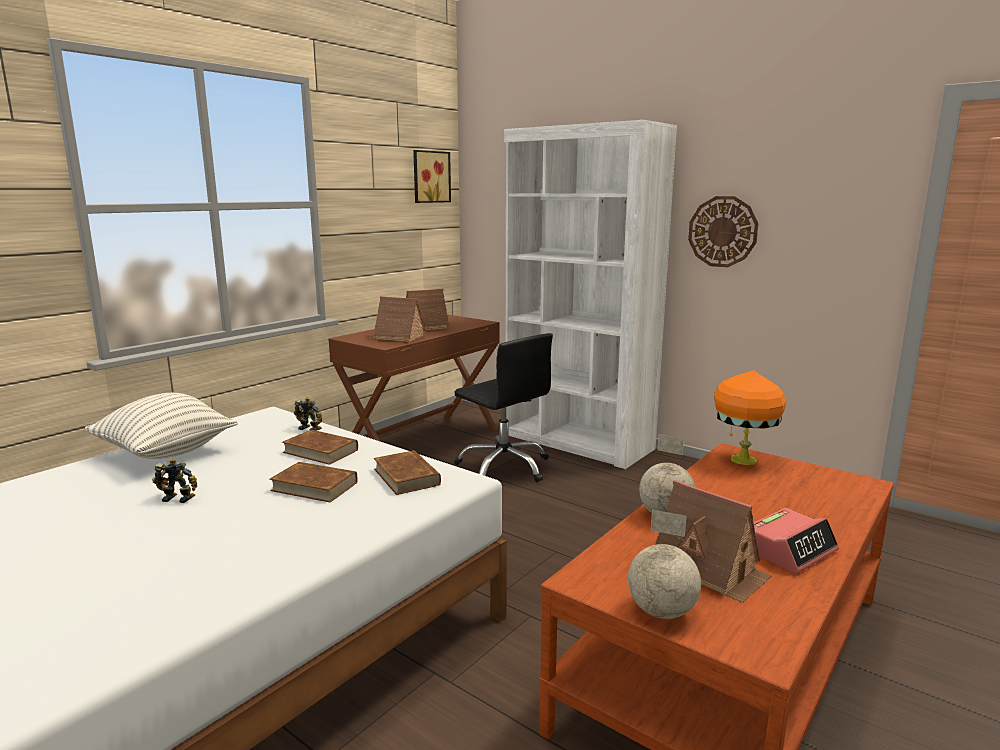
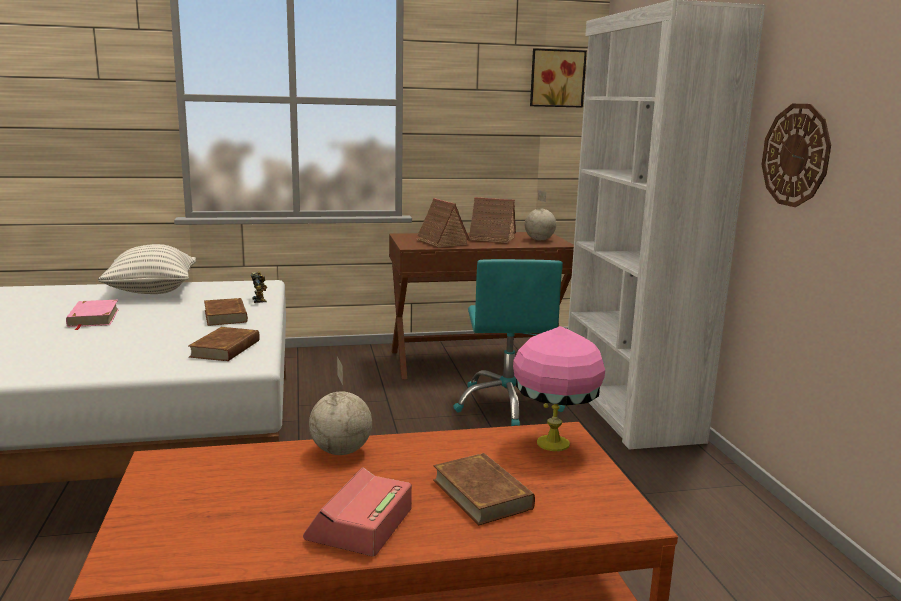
camera: 40 degrees right, 0 degrees up
toy robot [152,459,197,503] -> pink book [66,300,119,330]
brown book [269,462,357,502] -> brown book moved to [433,453,535,525]
black office chair [454,333,553,482] -> turquoise office chair [453,259,565,426]
globe [628,510,701,619] -> globe moved to [525,190,556,240]
toy house [655,480,772,603] -> none
orange table lamp [714,370,786,465] -> pink table lamp [513,326,605,451]
alarm clock [753,508,839,574] -> alarm clock turned 105 degrees clockwise [303,467,412,556]

